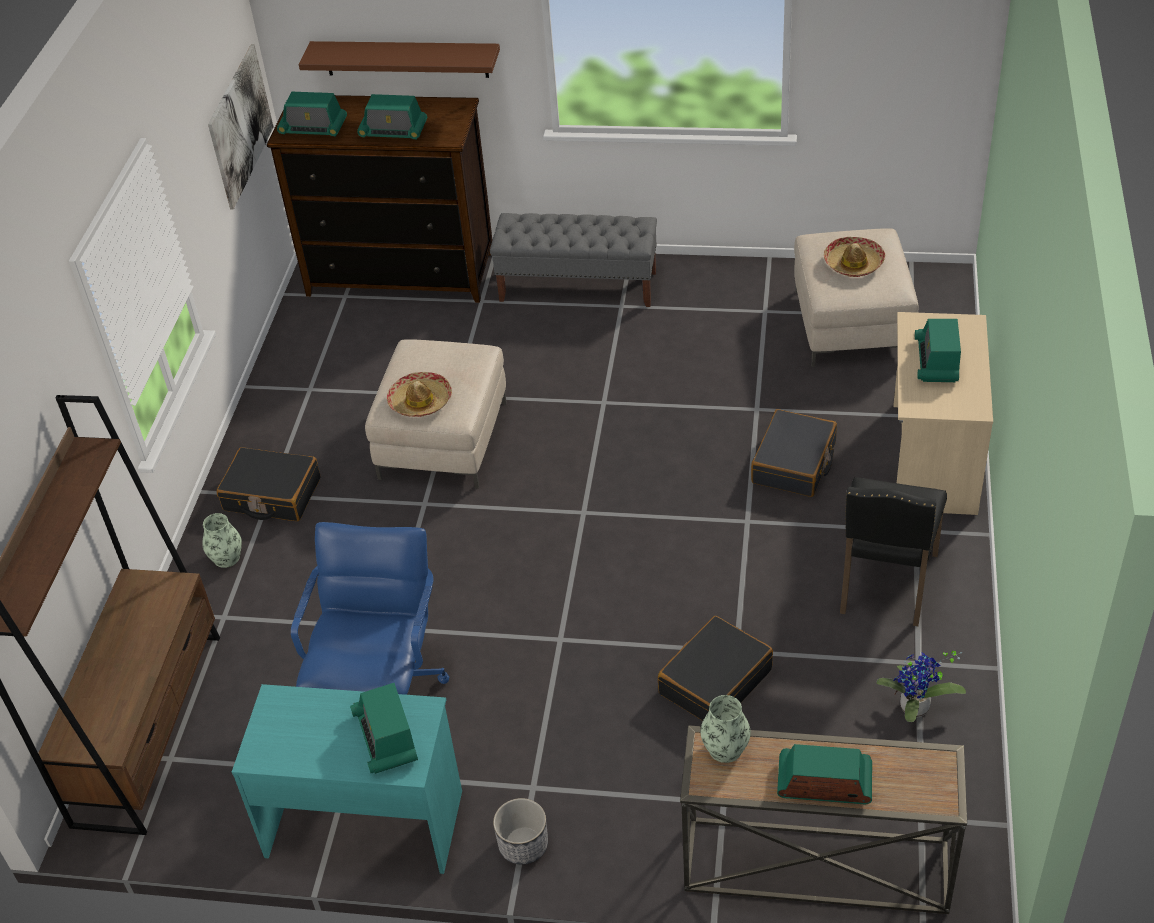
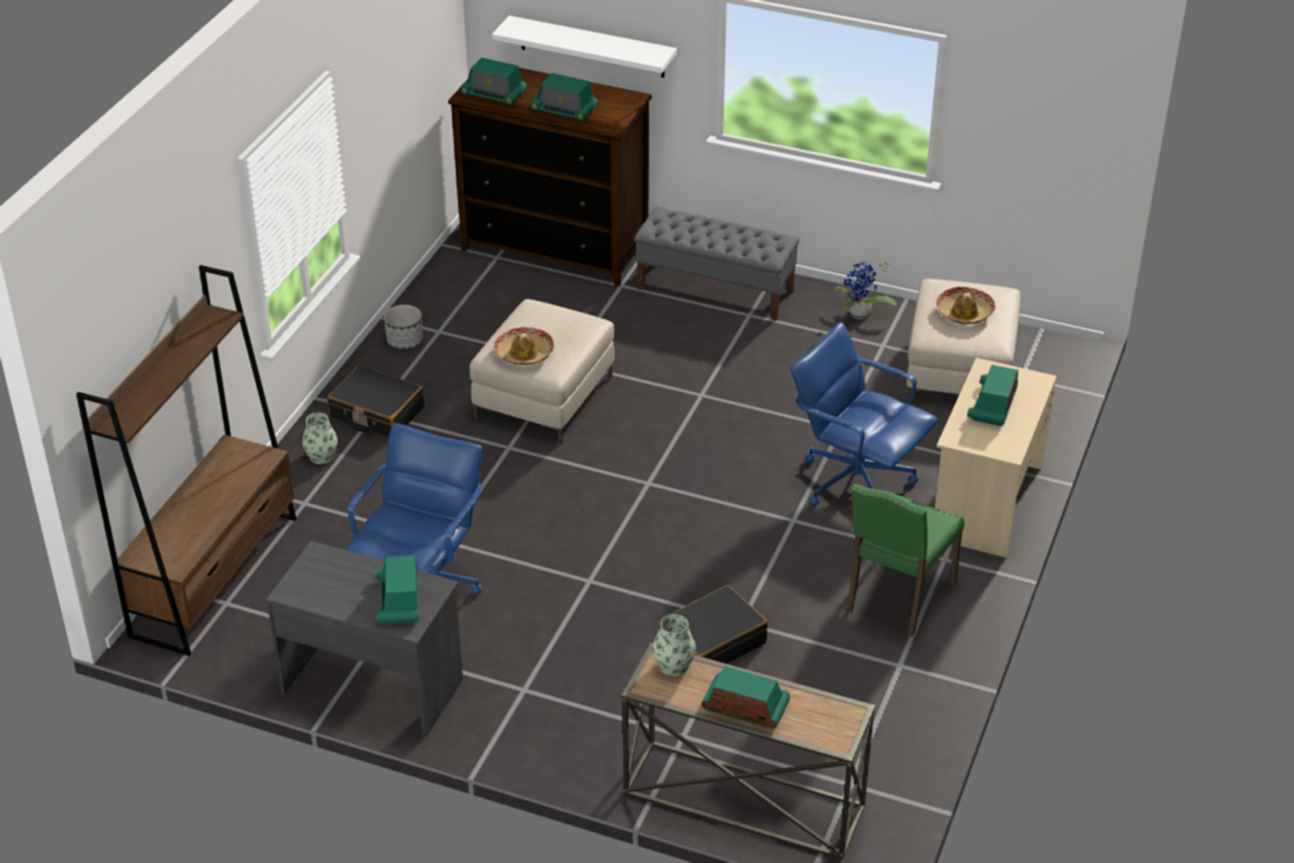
camera: 10 degrees right, 5 degrees down
picture [208,44,274,210] -> none
turquoise desk [232,684,462,874] -> grey desk [266,541,463,737]
brown shelf [299,41,500,78] -> white shelf [492,16,677,78]
planter [493,798,548,865] -> planter moved to [384,305,423,350]
black suitcase [751,409,837,497] -> blue office chair [791,322,938,506]
black chair [840,477,947,626] -> green chair [846,484,964,637]
potted plant [876,651,966,722] -> potted plant moved to [835,261,897,319]

